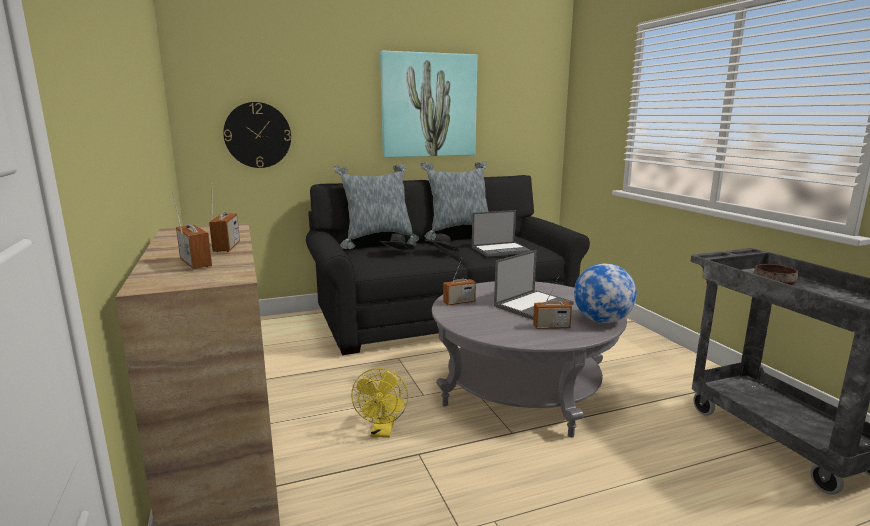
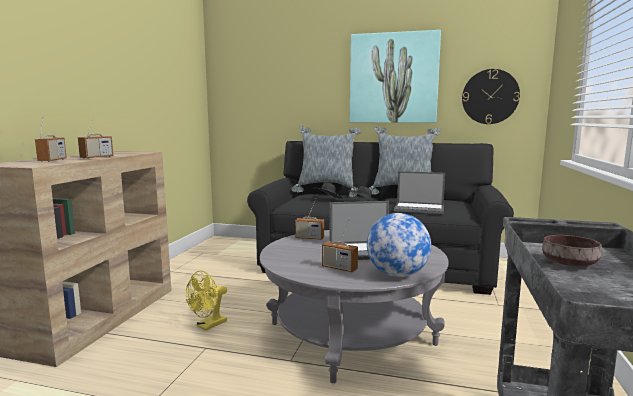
camera: 35 degrees right, 5 degrees down
wall clock [223,102,291,168] -> wall clock moved to [462,69,520,124]

